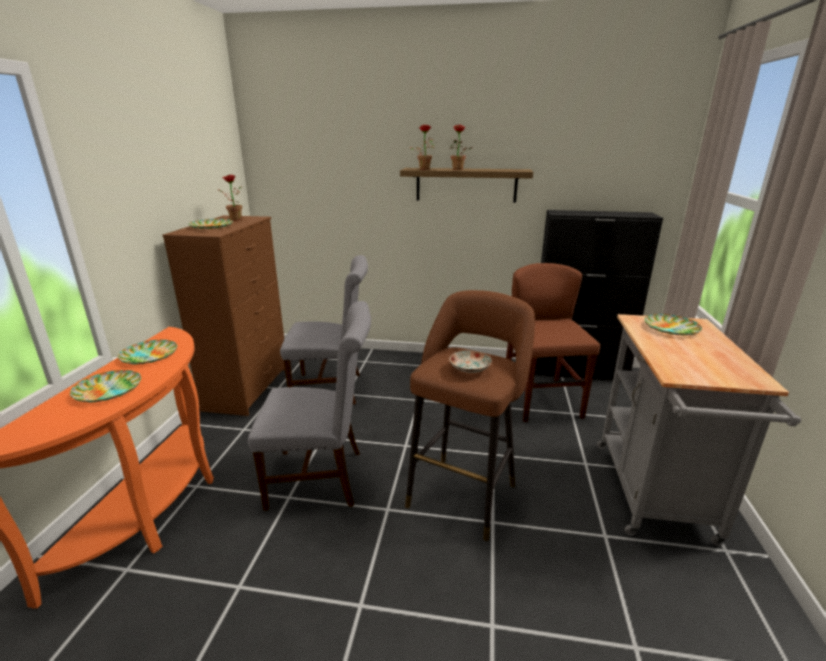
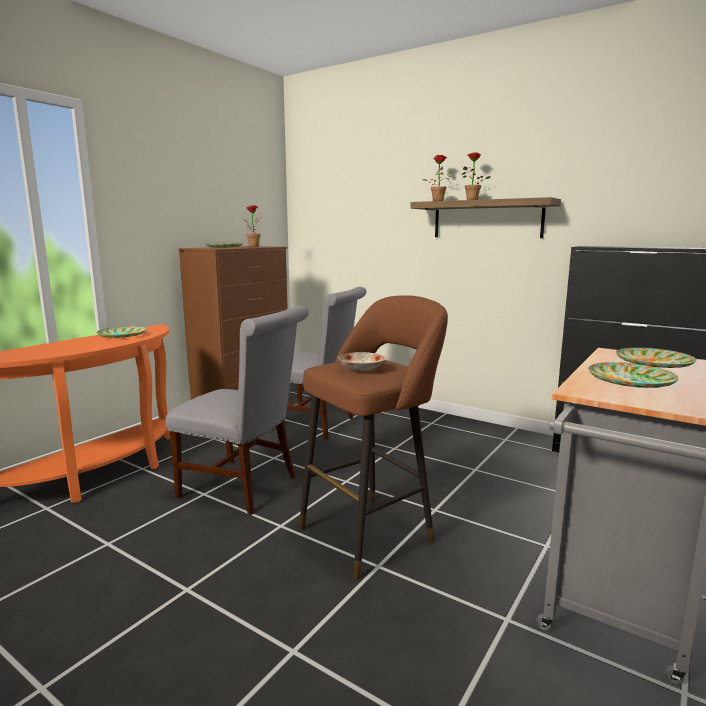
camera: 25 degrees right, 10 degrees down
plate [70,370,141,402] -> plate moved to [588,362,679,388]
brown chair [506,263,600,422] -> none

